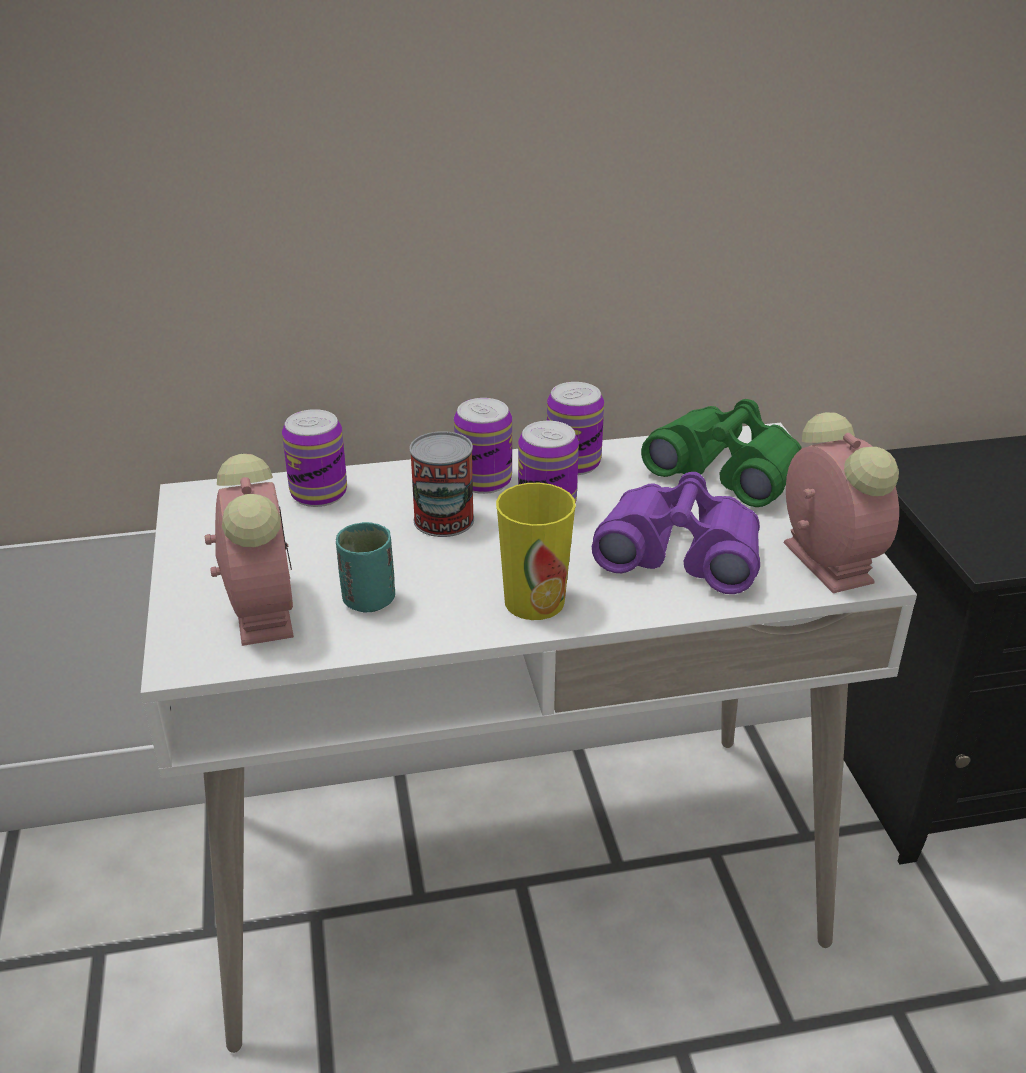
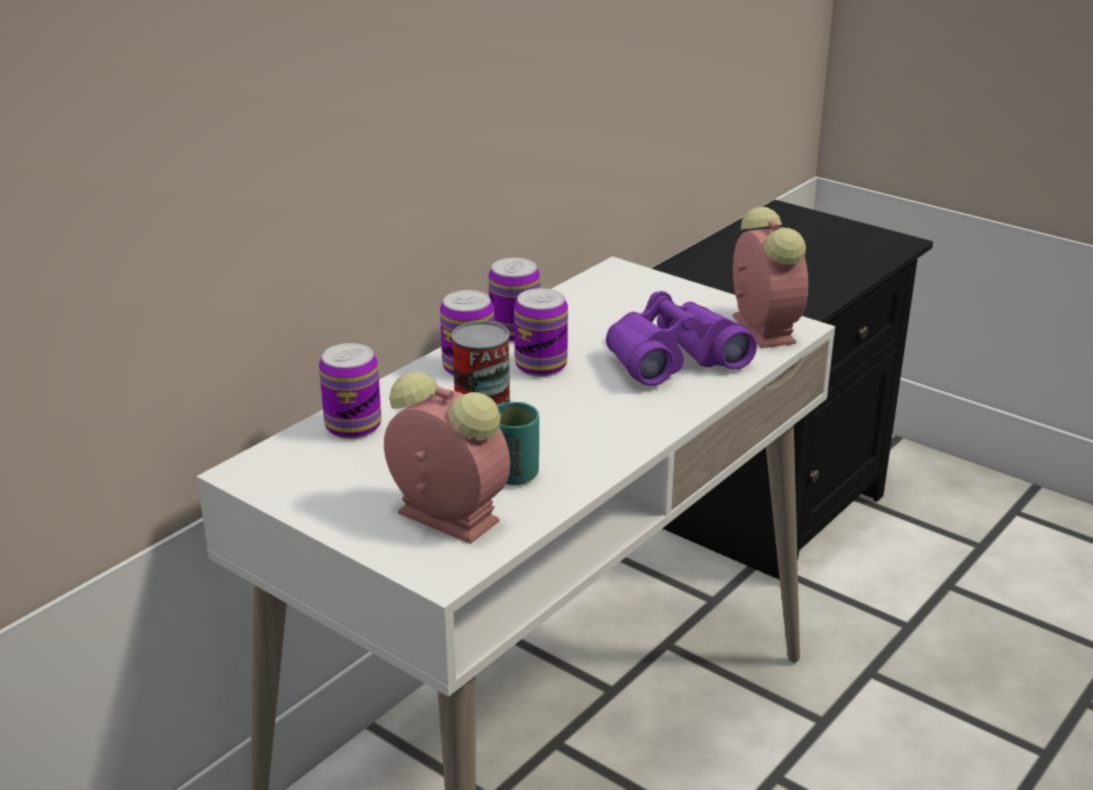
camera: 40 degrees left, 5 degrees down
cup [496,483,576,620] -> none
green binoculars [641,399,802,507] -> none
alarm clock [784,412,899,593] -> alarm clock turned 45 degrees clockwise [733,207,808,348]

